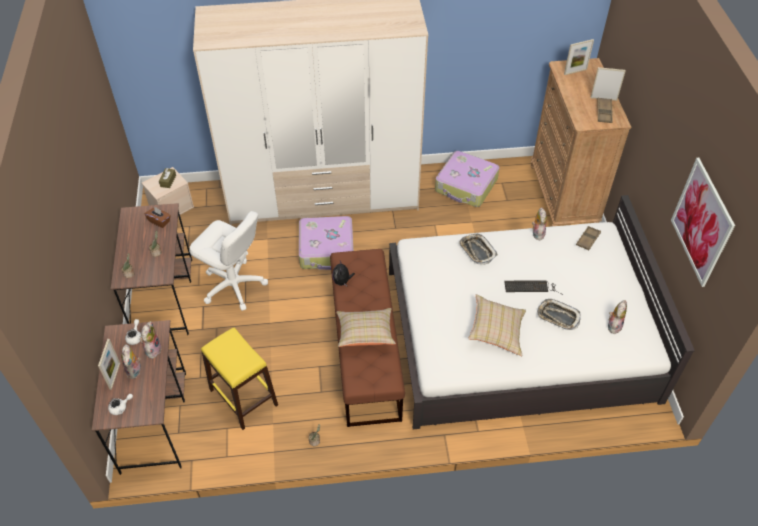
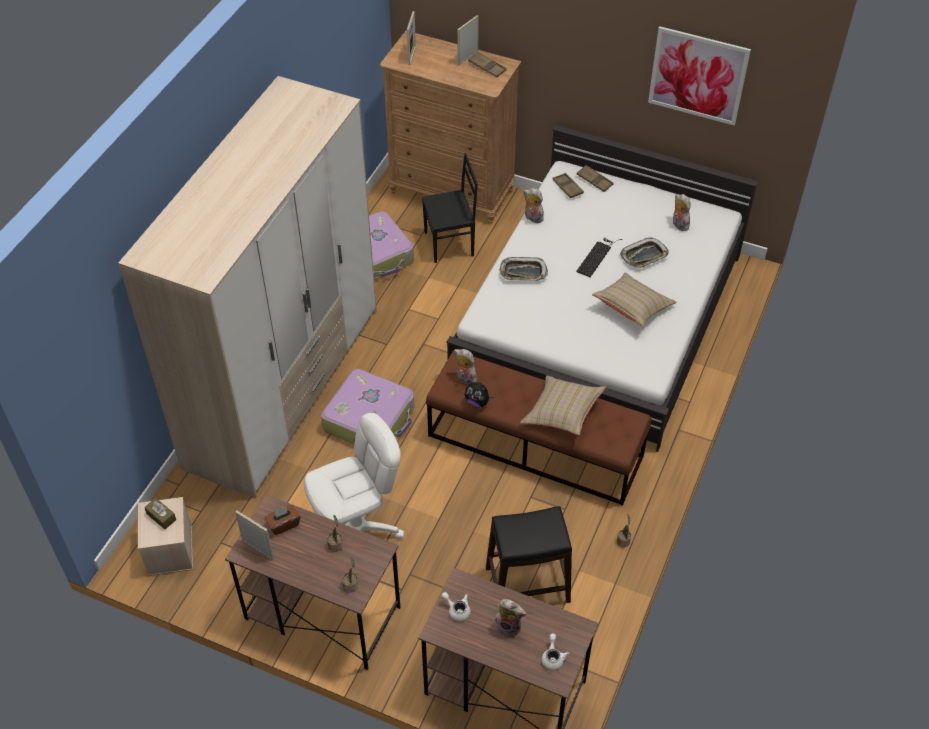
camera: 60 degrees left, 0 degrees up
picture frame [98,339,120,390] -> picture frame moved to [235,511,274,560]
plush toy [140,321,162,360] -> plush toy moved to [454,349,477,385]
yellow stool [201,328,278,430] -> black stool [486,506,572,603]
none -> black chair [422,153,478,263]
none -> brown tray [577,165,614,192]

